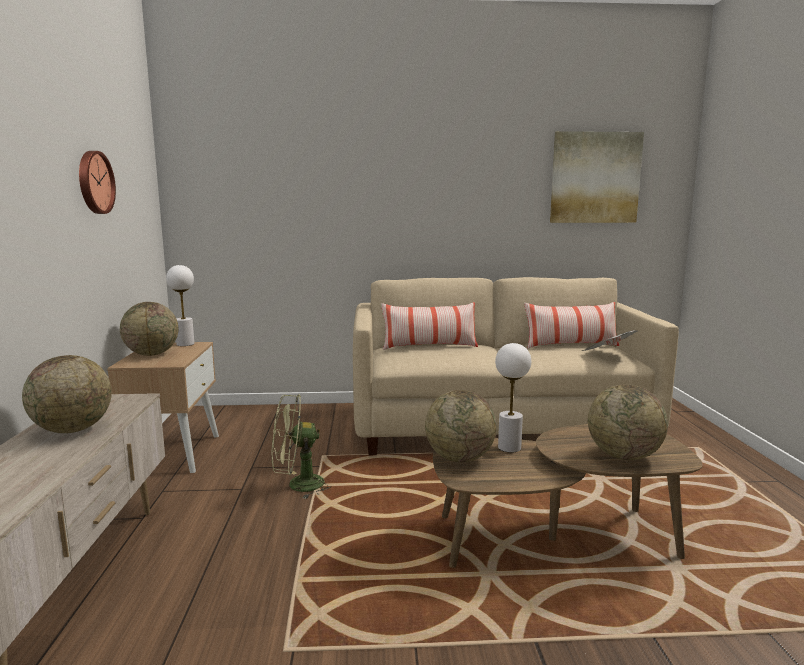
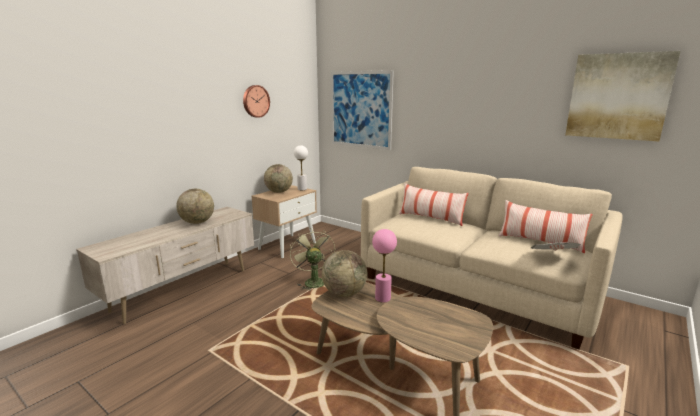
camera: 40 degrees right, 5 degrees up
green fan [272,394,331,499] -> green fan turned 45 degrees clockwise [290,229,335,290]
white table lamp [495,343,531,453] -> pink table lamp [372,229,397,303]
globe [588,384,668,460] -> none
none -> picture [331,70,394,150]

